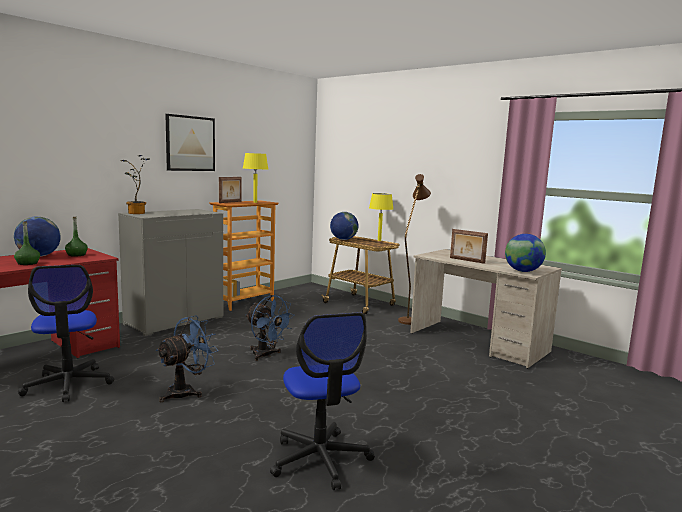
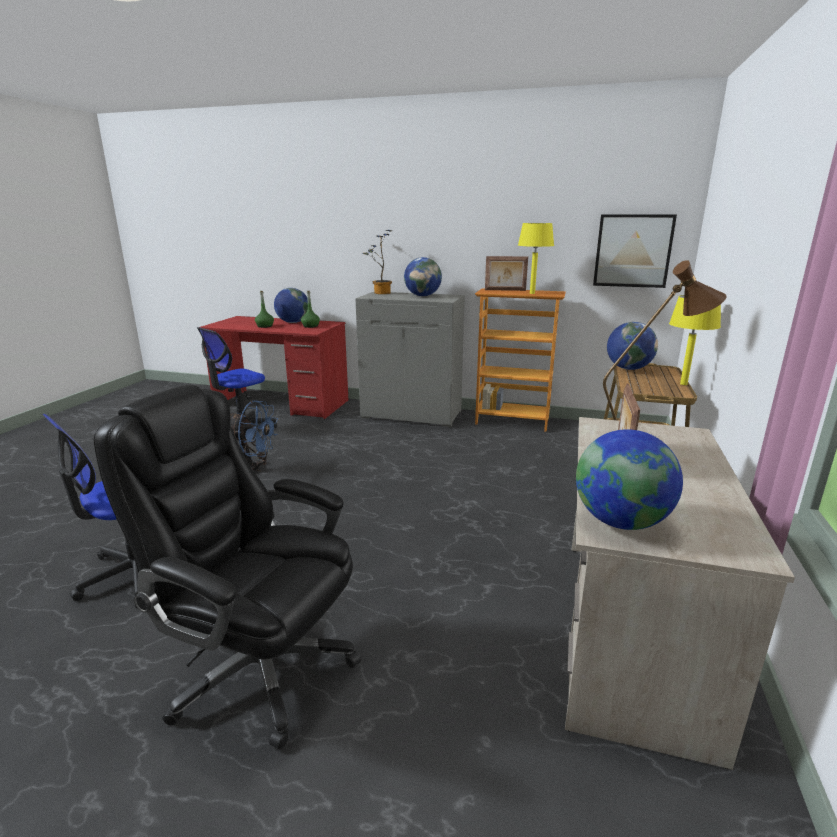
camera: 65 degrees right, 10 degrees up
picture [165,114,215,171] -> picture moved to [593,214,677,288]
blue fan [246,295,295,361] -> none
none -> black office chair [93,385,361,750]
none -> globe [404,257,442,296]

